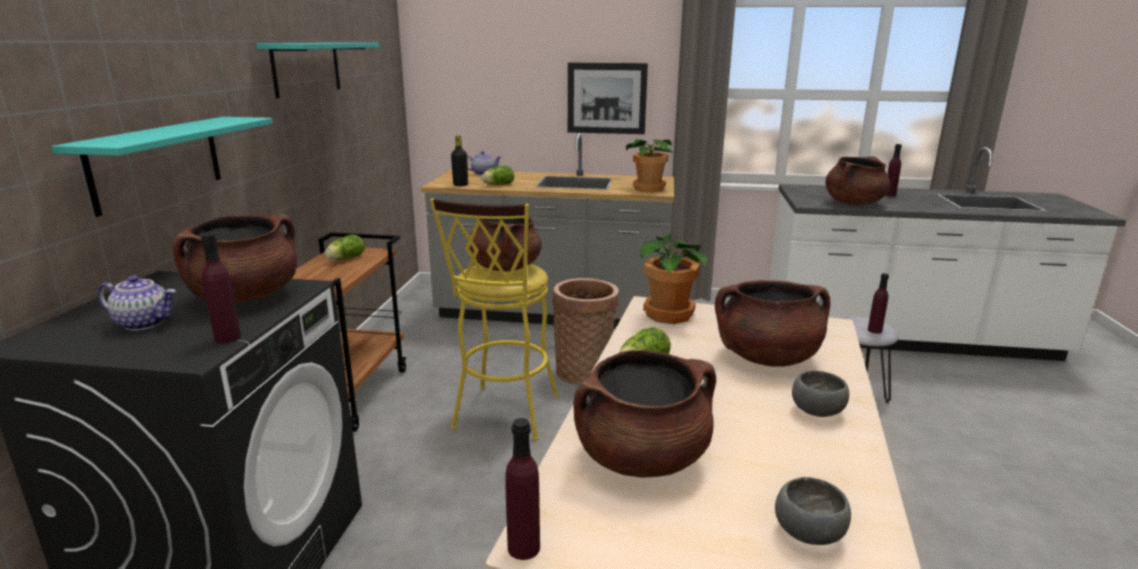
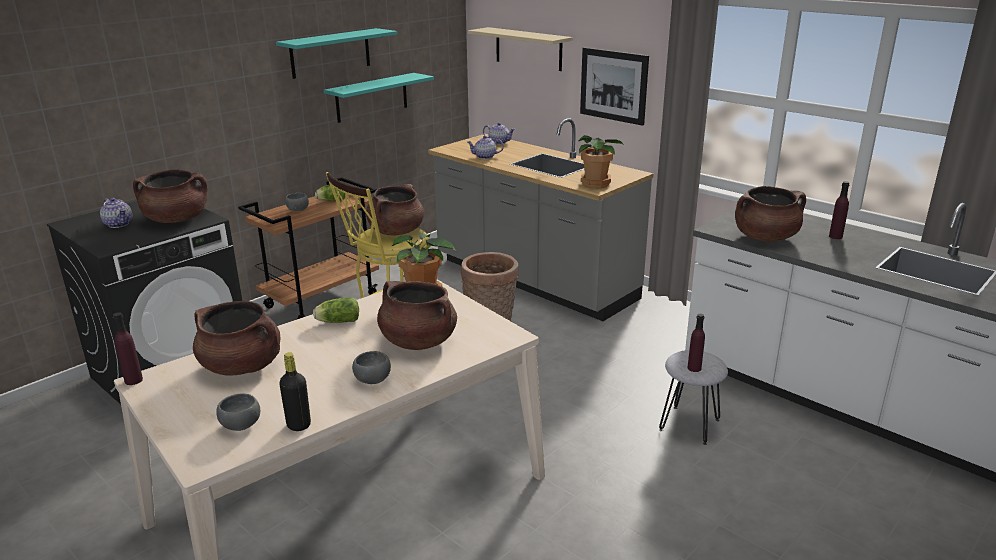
camera: 35 degrees right, 5 degrees up
turquoise shelf [52,117,273,217] -> turquoise shelf moved to [323,73,434,123]
purple bottle [201,233,241,343] -> none
black bottle [451,135,468,186] -> black bottle moved to [279,352,311,431]
lettuce [481,166,514,185] -> teapot [467,136,504,159]
none -> grey bowl [285,193,309,211]
none -> beige shelf [468,27,573,71]

